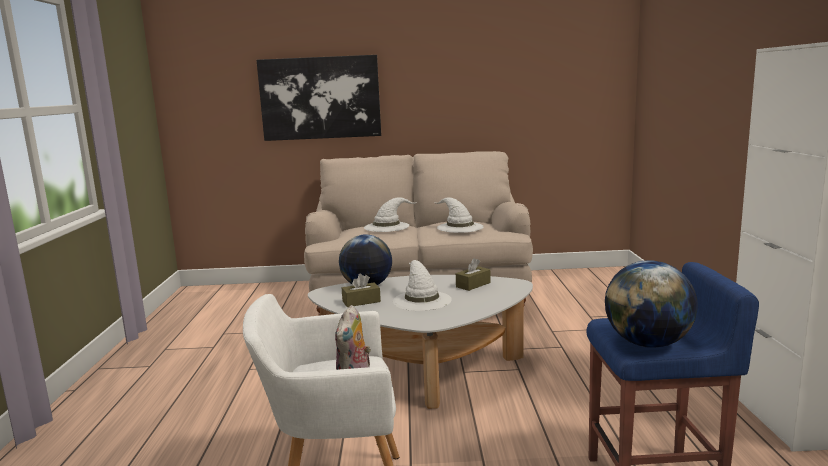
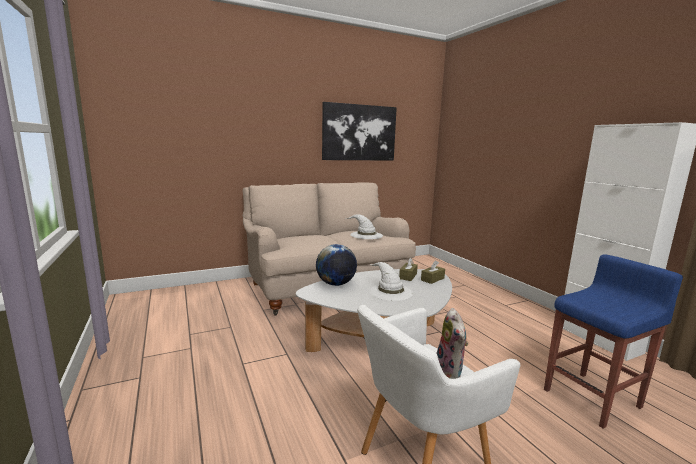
camera: 25 degrees left, 0 degrees up
picture [256,55,381,141] -> picture moved to [322,102,397,161]
brown tissue box [342,274,381,307] -> brown tissue box moved to [421,260,445,284]
white hat [364,197,417,232] -> none
globe [605,260,698,348] -> none

